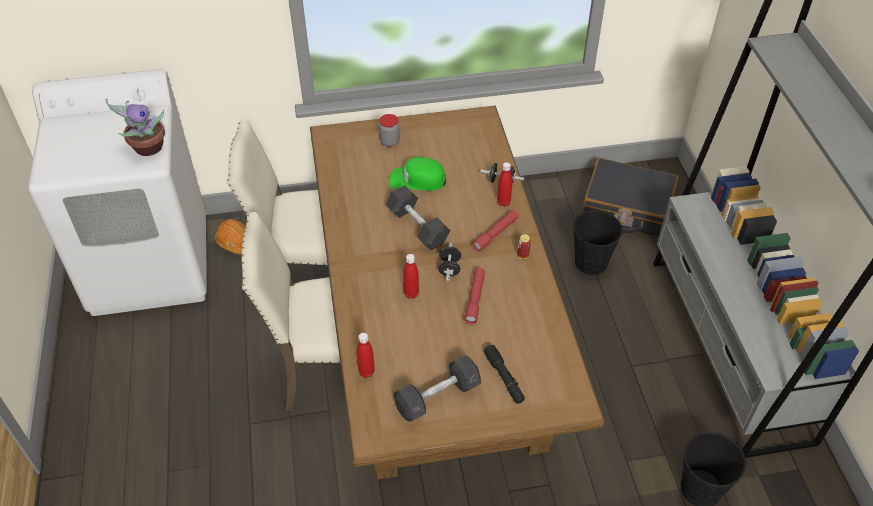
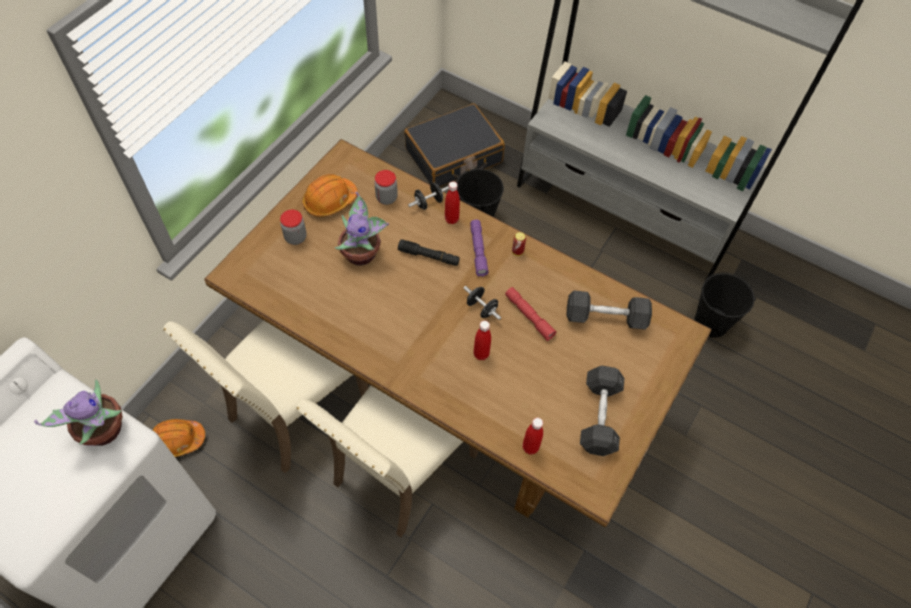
camera: 50 degrees left, 10 degrees up
grey dumbbell [386,185,450,250] -> grey dumbbell moved to [566,290,652,329]
green cap [389,157,446,191] -> potted plant [335,192,389,266]
red flashlight [472,210,519,252] -> purple flashlight [470,220,489,277]
black flashlight [484,345,525,404] -> black flashlight moved to [398,239,460,266]
none -> orange hard hat [302,174,357,217]
none -> jar [375,170,398,205]

